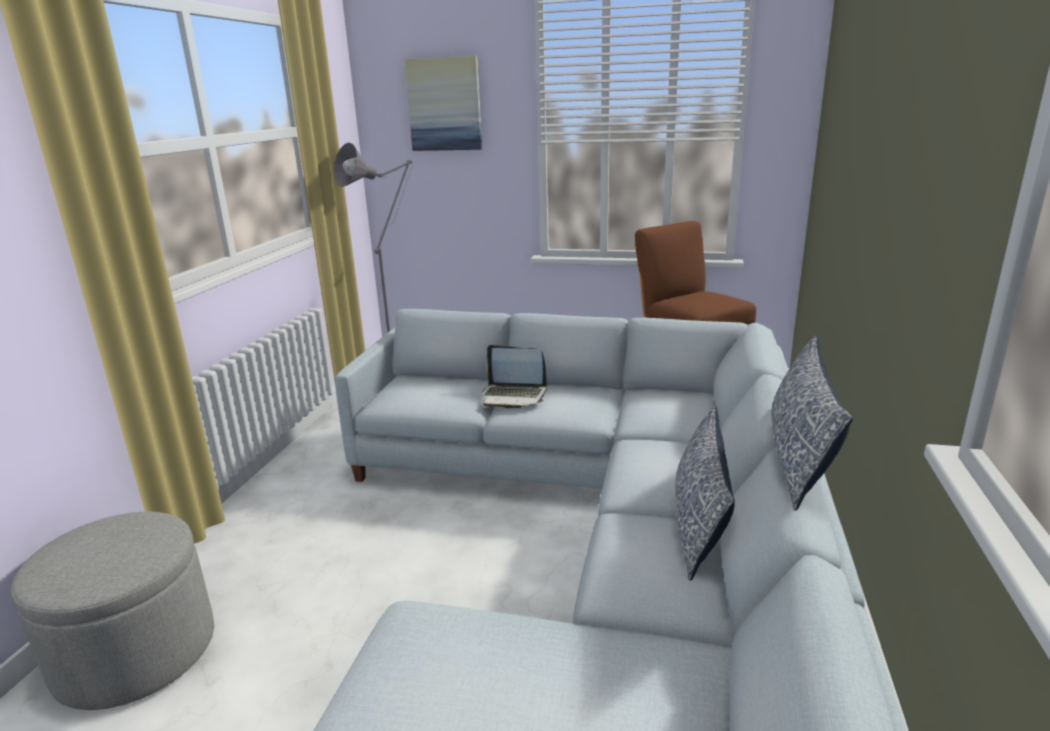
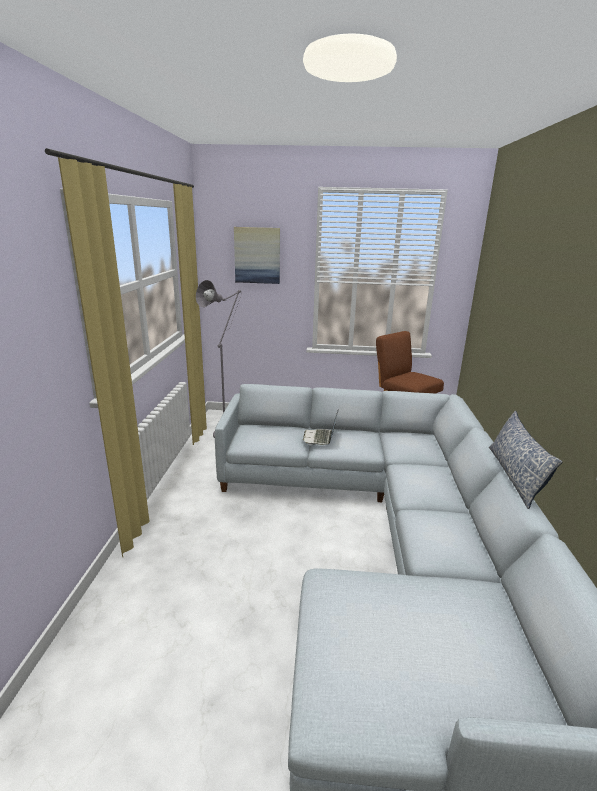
camera: 10 degrees left, 0 degrees up
grey ottoman [11,511,214,710] -> none
laptop [482,345,547,408] -> laptop turned 90 degrees clockwise [303,411,338,445]
pillow [675,406,735,581] -> none

